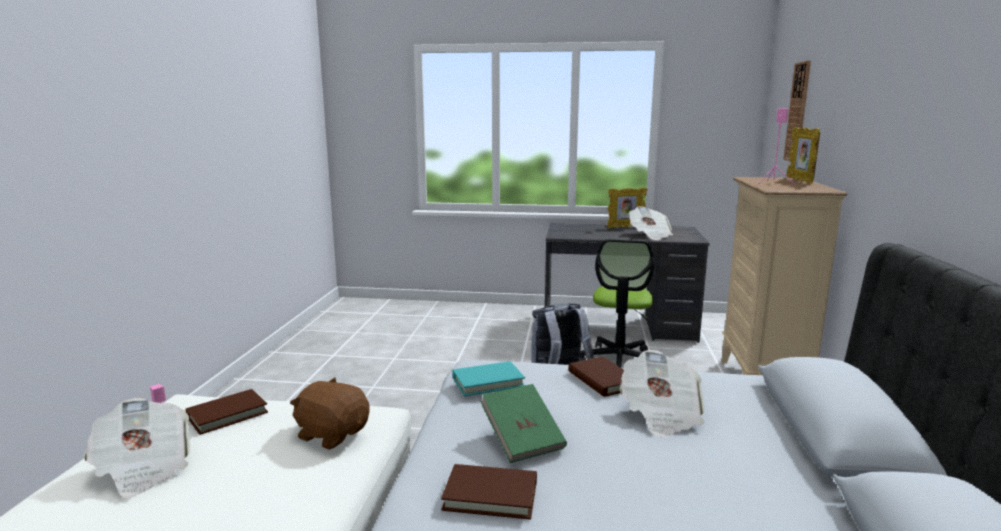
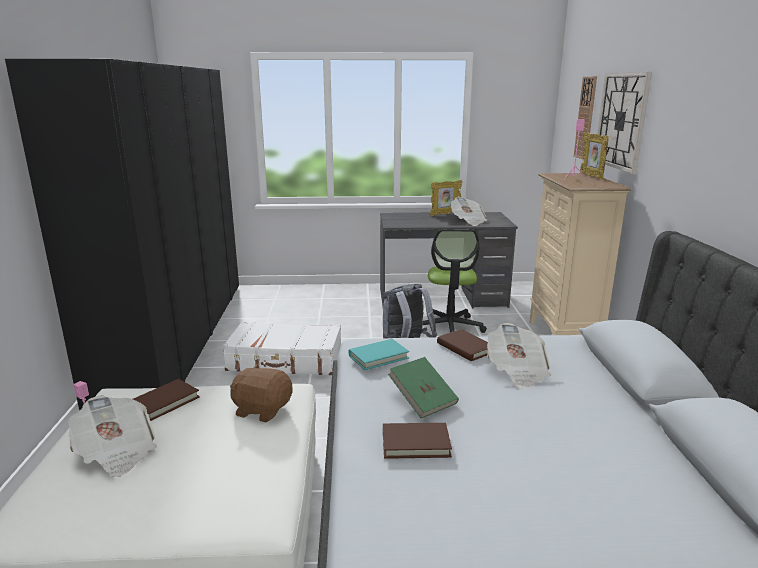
camera: 10 degrees left, 5 degrees up
none -> black wardrobe [5,59,239,411]
none -> white suitcase [222,322,341,375]
none -> wall clock [597,72,652,173]

